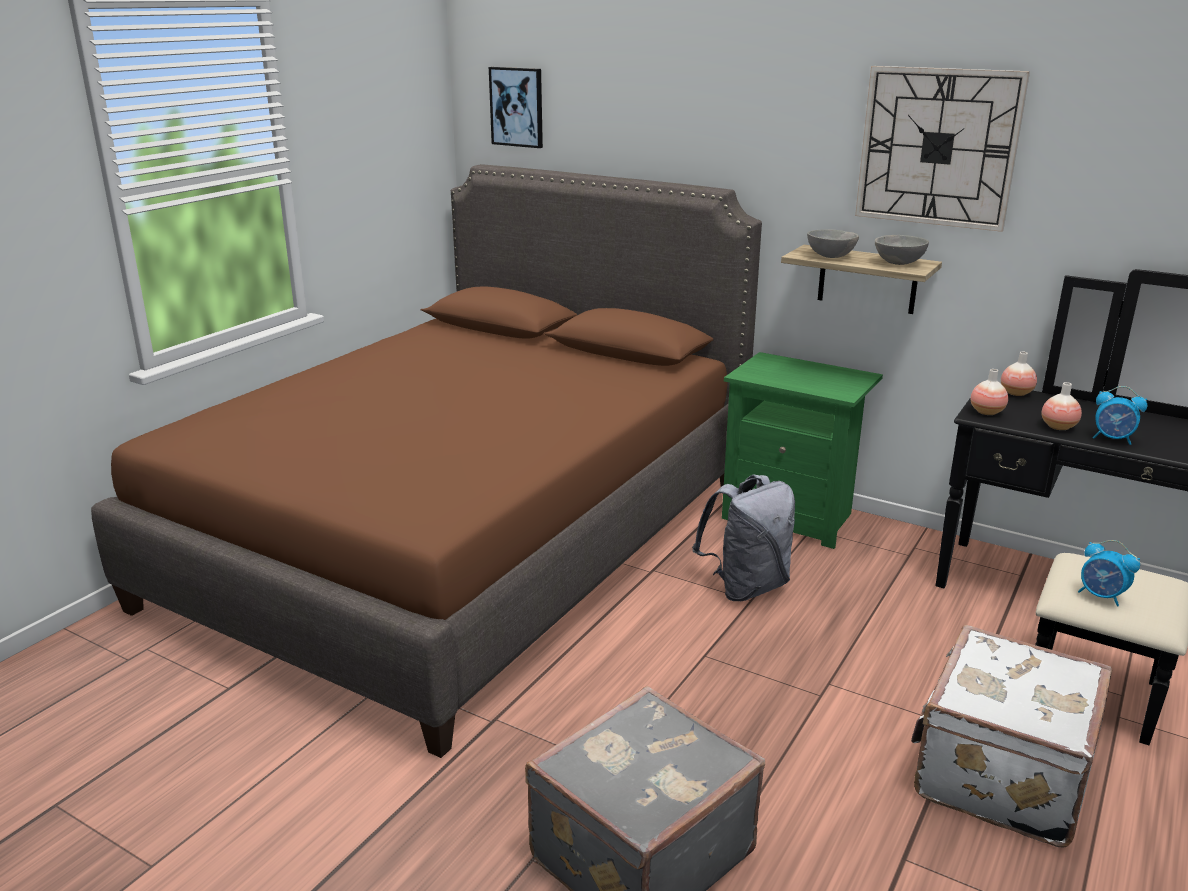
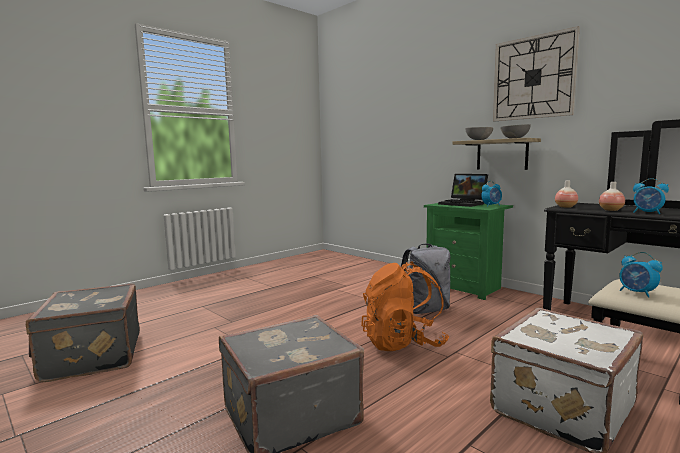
camera: 15 degrees right, 15 degrees down
brown bed [91,164,762,758] -> none
picture [489,67,543,148] -> none
vase [1001,352,1037,396] -> none
none -> grey suitcase [26,284,140,382]
none -> orange backpack [361,261,450,351]
none -> laptop [438,174,488,207]
none -> alarm clock [481,181,502,206]

